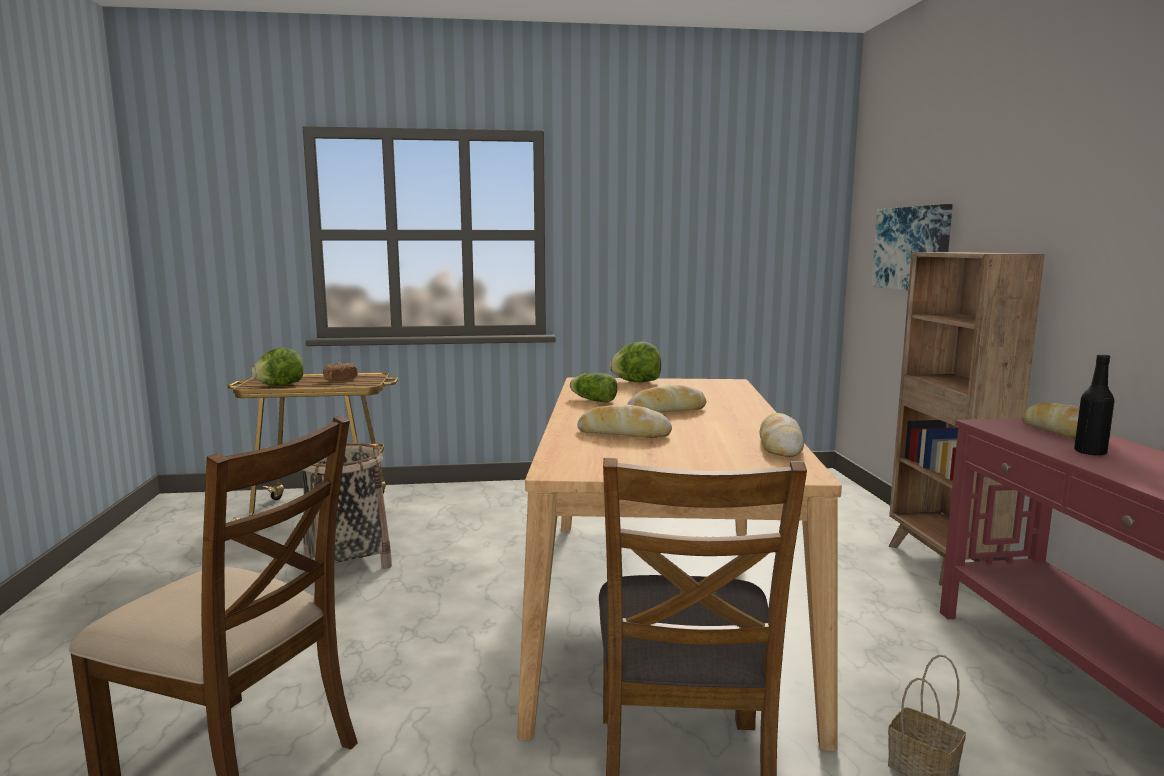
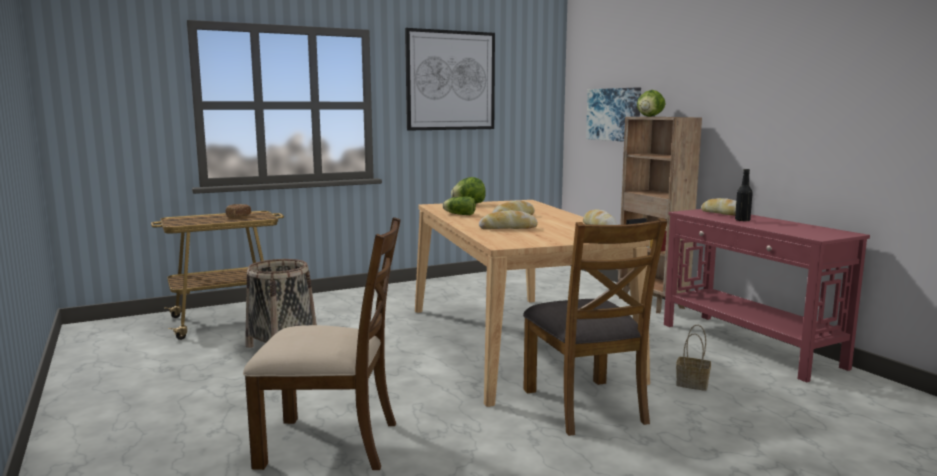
camera: 20 degrees left, 0 degrees up
lettuce [252,348,304,386] -> lettuce moved to [637,90,666,117]
none -> picture [405,28,495,131]

